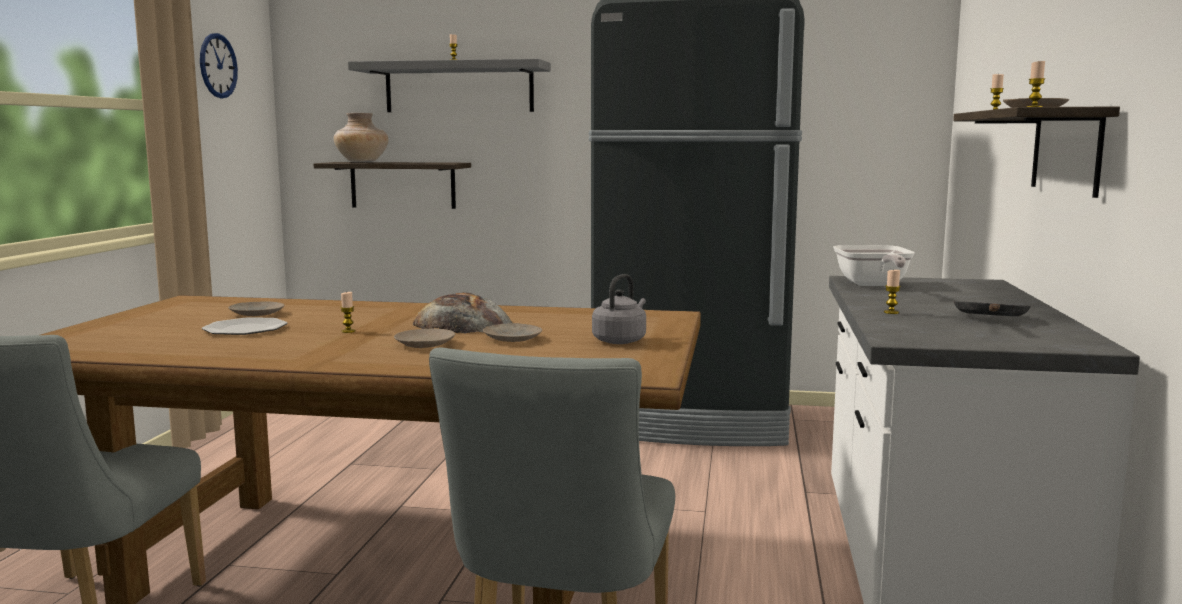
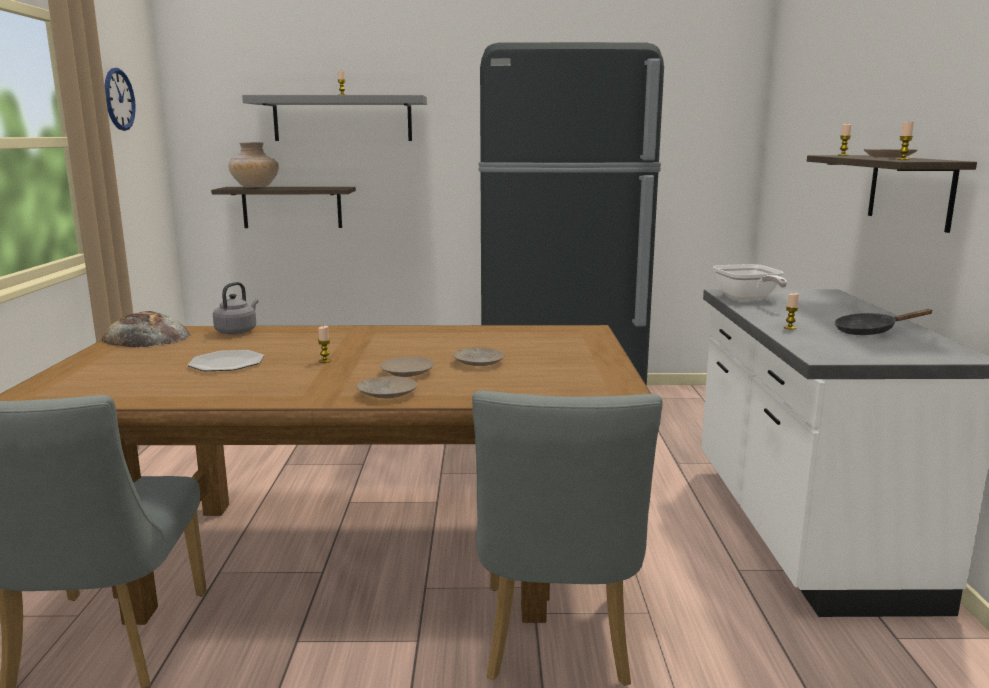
camera: 10 degrees left, 5 degrees up
beige plate [228,302,284,316] -> beige plate moved to [357,376,417,398]
bread [412,292,512,333] -> bread moved to [102,311,191,347]
grey kettle [592,274,646,344] -> grey kettle moved to [213,282,259,335]
black frying pan [954,301,1031,316] -> black frying pan turned 105 degrees counterclockwise [835,309,933,335]

